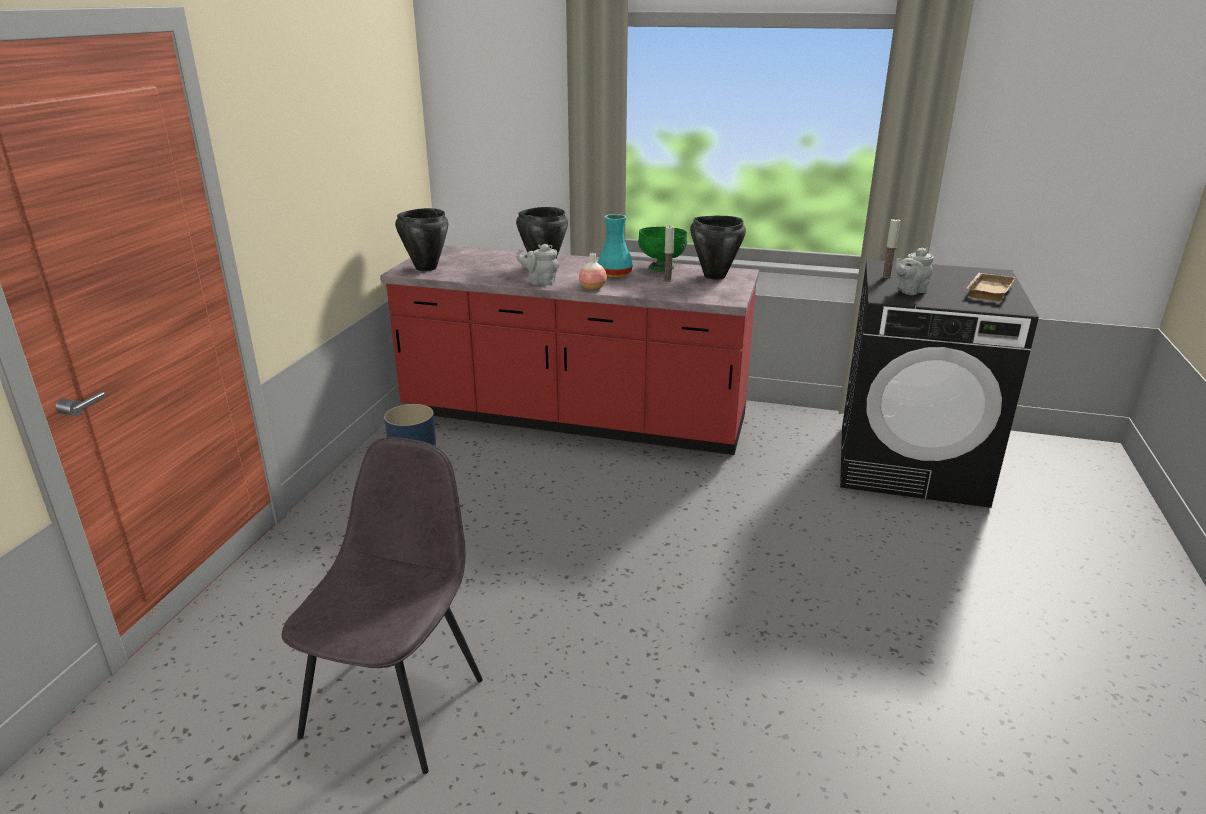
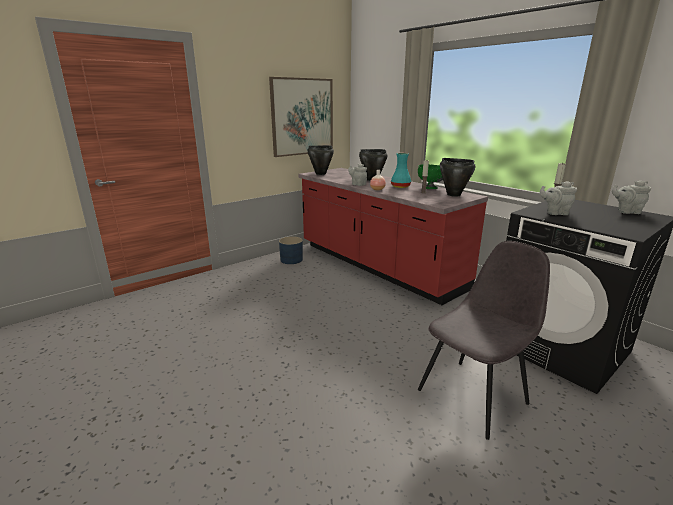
camera: 35 degrees right, 5 degrees down
grey chair [282,437,483,774] -> grey chair moved to [418,241,550,440]
beige tray [966,273,1015,301] -> none
none -> picture [269,77,333,157]
none -> grey teapot [612,180,651,214]

